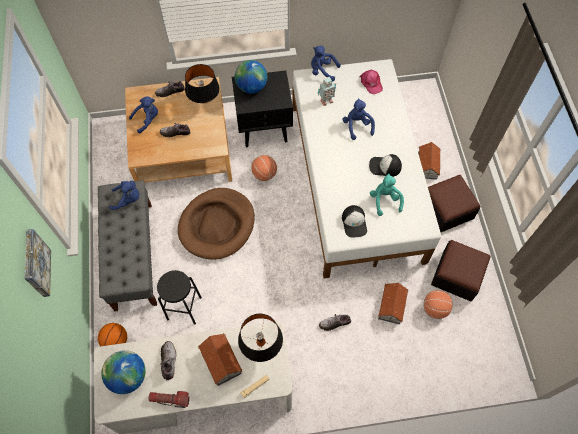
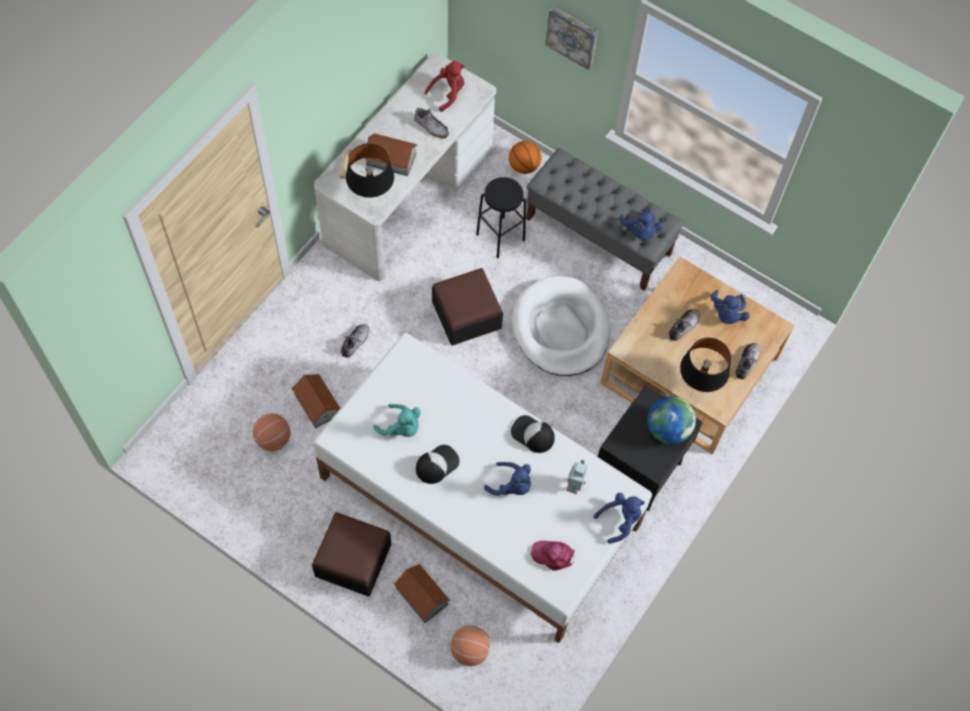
camera: 130 degrees right, 0 degrees up
globe [101,350,146,394] -> red plush toy [424,61,465,112]
blue plush toy [109,181,139,210] -> blue plush toy turned 60 degrees counterclockwise [620,208,663,241]
flashlight [148,391,190,408] -> none
brown dog bed [178,188,255,260] -> white dog bed [512,276,610,376]
basketball [251,155,277,181] -> basketball moved to [451,626,490,666]
cap [342,205,367,237] -> cap moved to [511,415,555,453]
ottoman [431,240,491,301] -> ottoman moved to [432,268,503,346]

